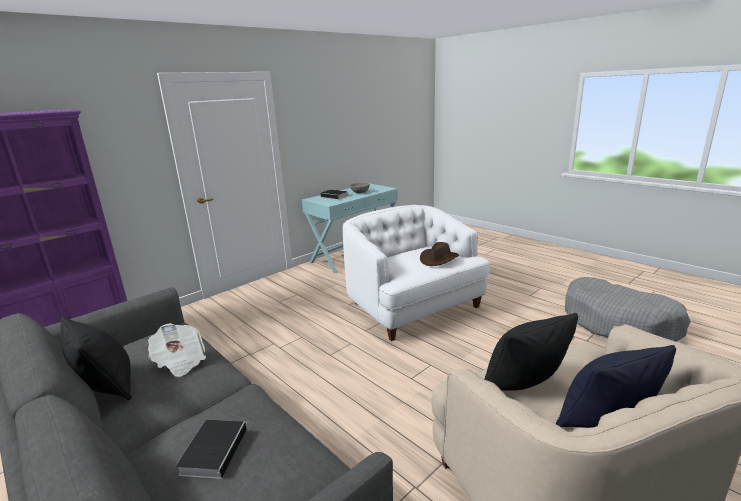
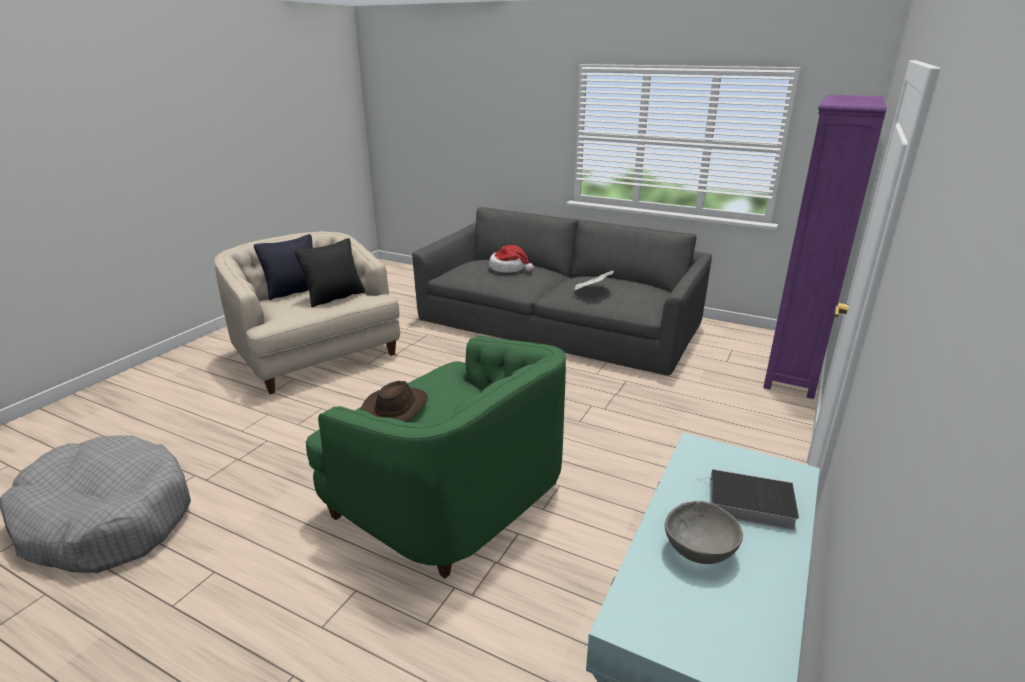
camera: 160 degrees right, 5 degrees up
black pillow [61,317,132,400] -> none
book [176,420,248,479] -> hat [489,245,534,273]
white armchair [343,205,490,341] -> green armchair [305,336,566,579]

